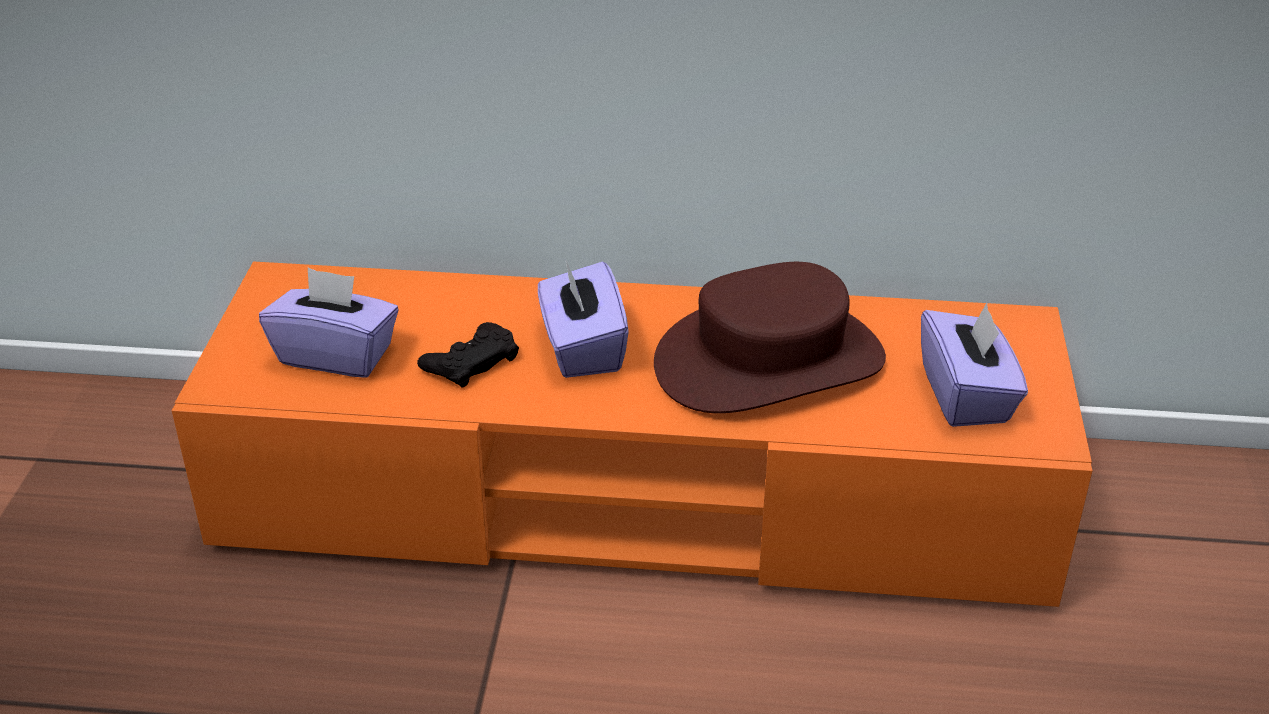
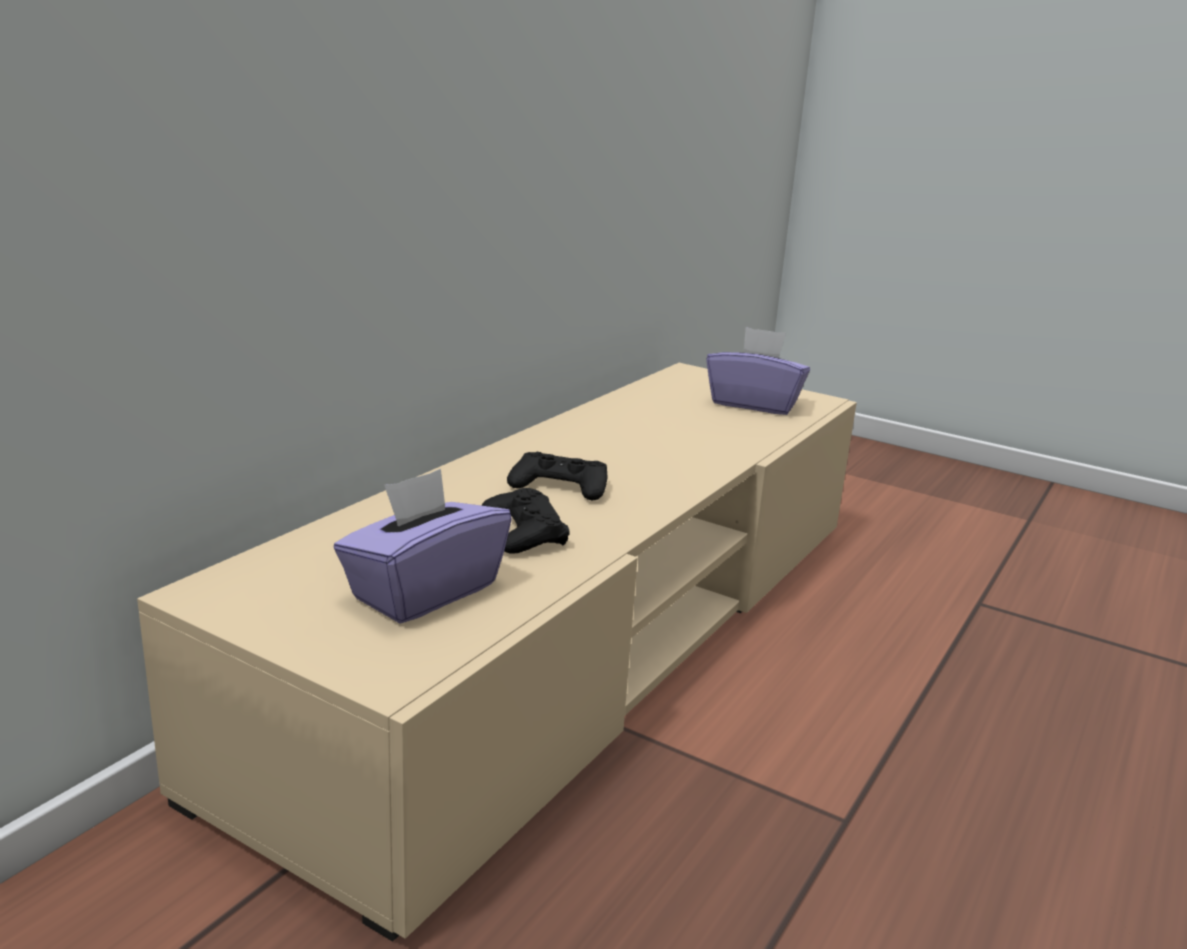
camera: 65 degrees left, 15 degrees down
orange tv stand [172,261,1093,607] -> beige tv stand [137,363,857,942]
purple tissue box [538,261,629,378] -> black game controller [507,452,608,501]
brown hat [654,262,886,413] -> none

